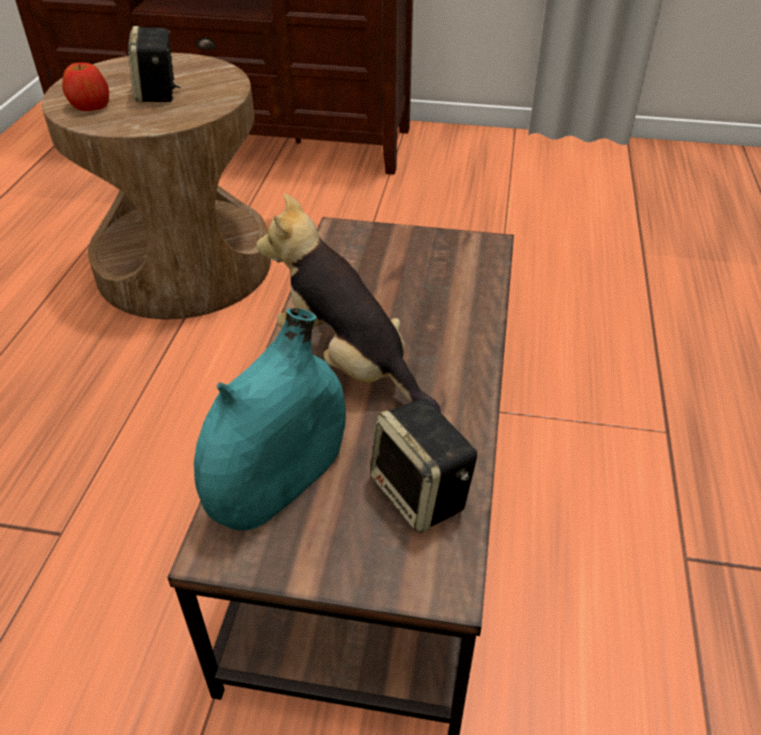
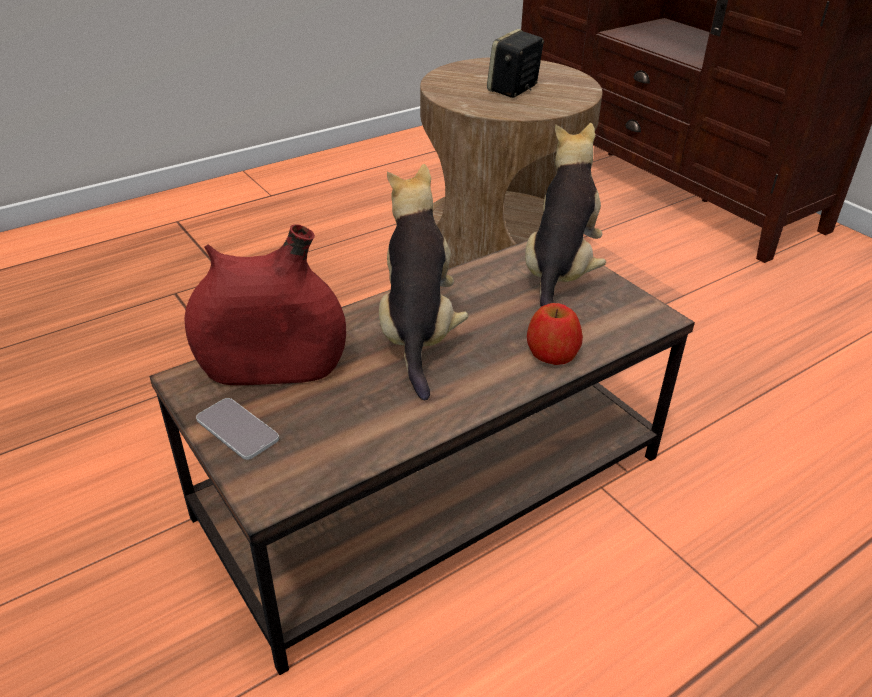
camera: 45 degrees right, 5 degrees down
apple [62,62,109,111] -> apple moved to [527,303,583,365]
turquoise vase [194,308,346,531] -> red vase [184,224,346,385]
speaker [370,398,477,533] -> none
none -> phone [196,398,279,460]
none -> plush toy [525,123,606,307]

